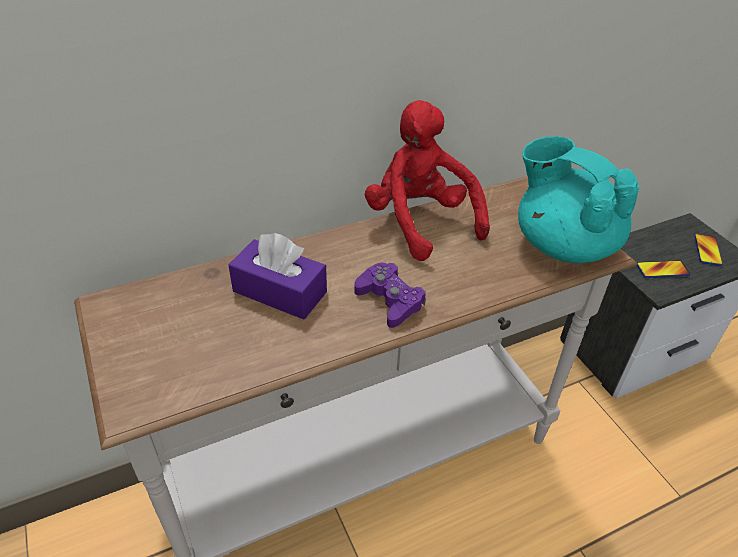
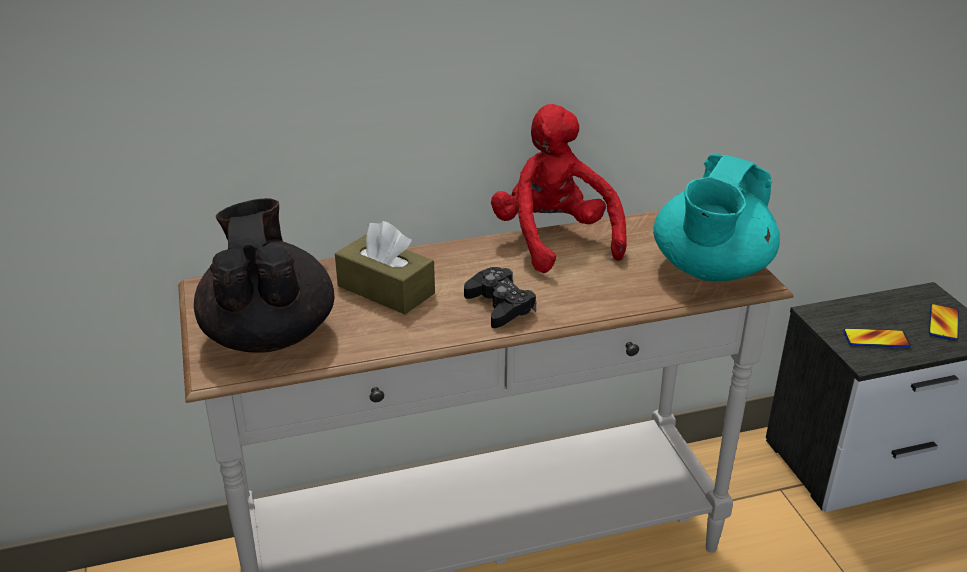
camera: 10 degrees right, 10 degrees down
purple tissue box [228,233,327,320] -> brown tissue box [335,221,435,314]
purple game controller [354,263,426,328] -> black game controller [464,267,536,328]
turquoise teapot [518,136,639,263] -> turquoise teapot turned 120 degrees counterclockwise [653,154,780,282]
none -> black teapot [194,198,334,353]

